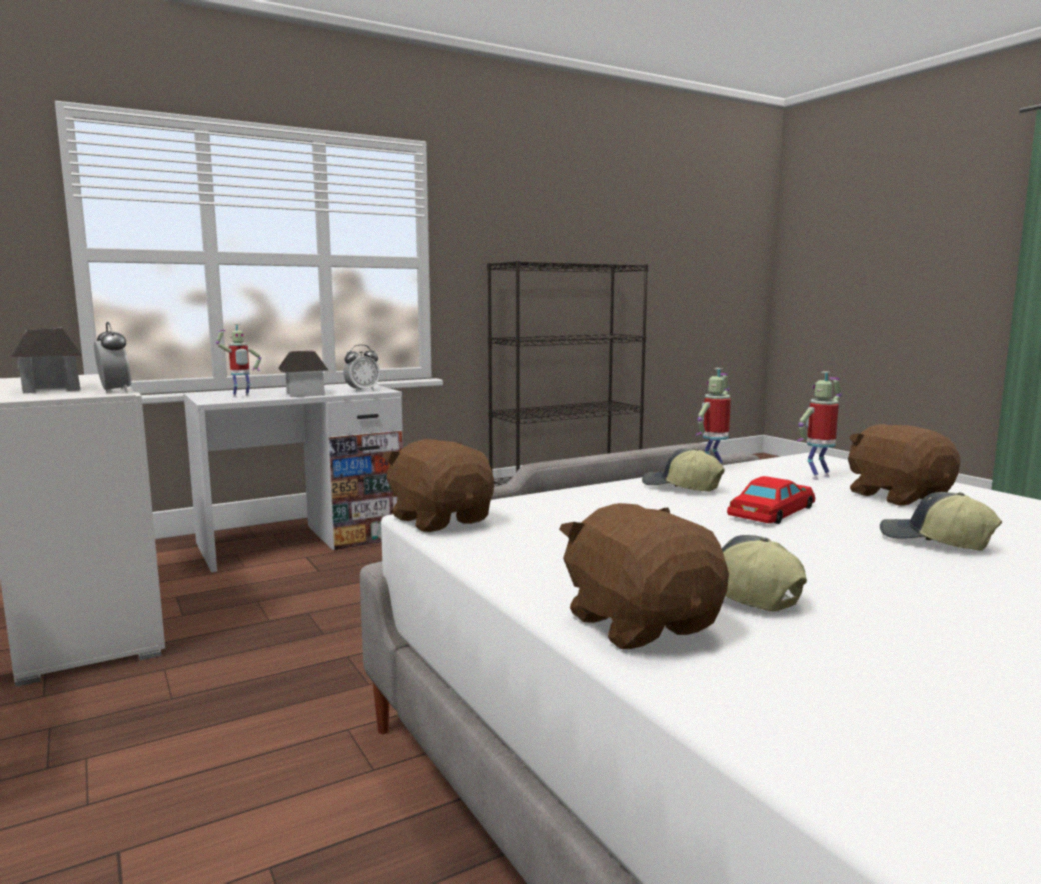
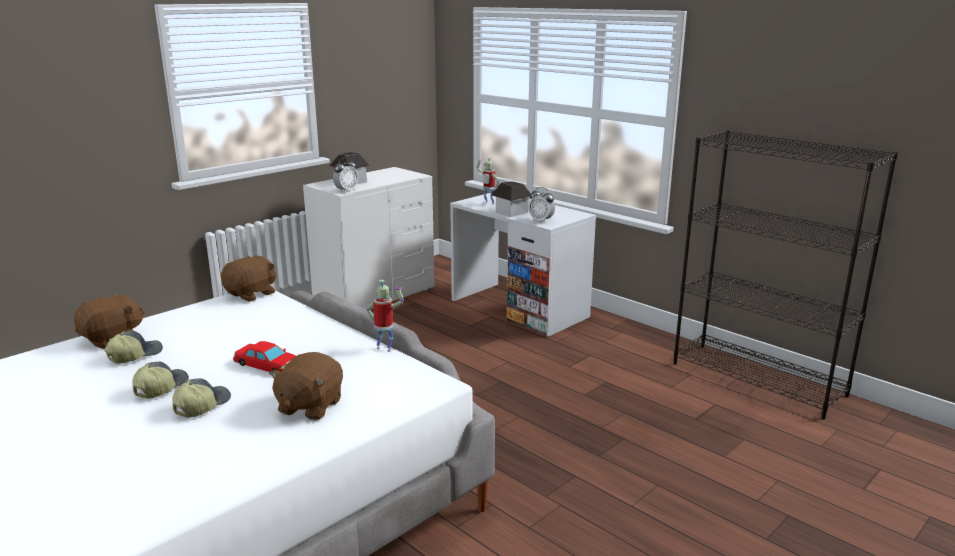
camera: 75 degrees right, 10 degrees up
cap [642,448,725,492] -> cap moved to [132,362,189,399]
toy robot [797,371,842,480] -> none
brown plush toy [848,424,960,506] -> brown plush toy turned 150 degrees clockwise [269,352,343,420]

